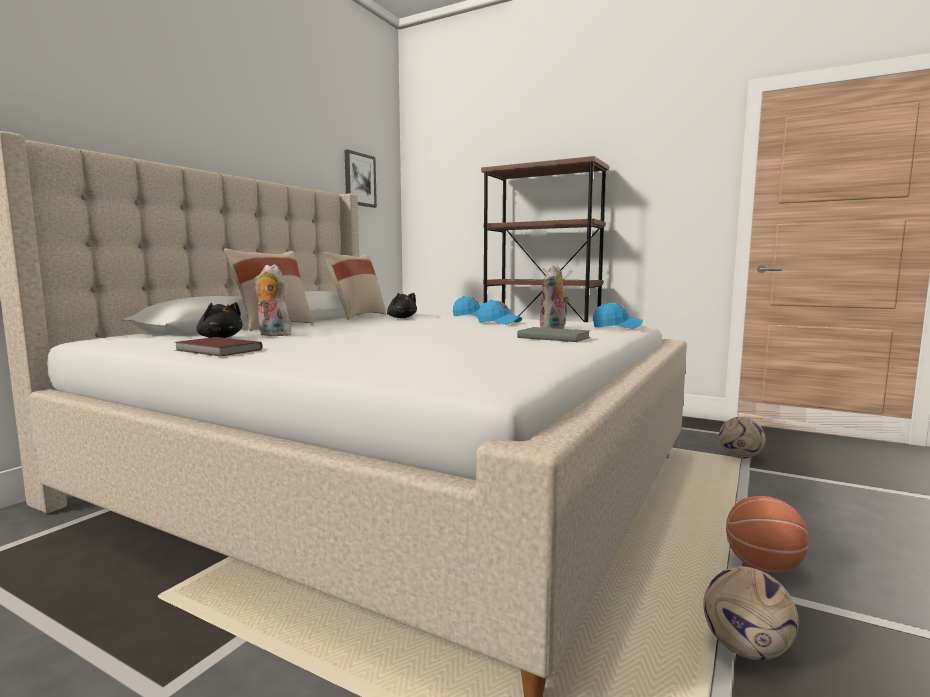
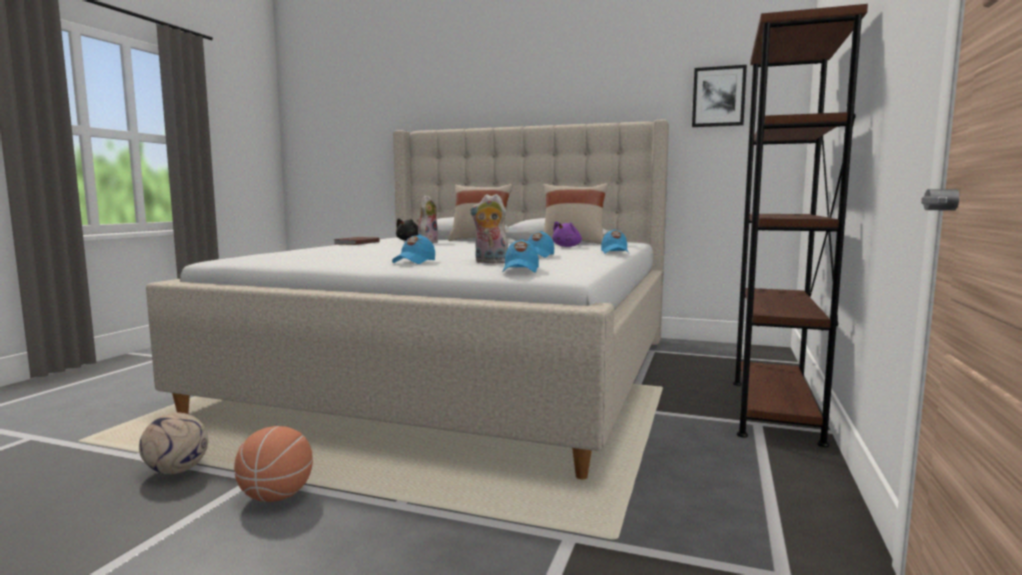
camera: 80 degrees right, 0 degrees up
black plush toy [387,293,417,318] -> purple plush toy [552,221,582,247]
grey book [517,327,590,342] -> blue cap [392,234,435,264]
football [719,417,766,459] -> none

